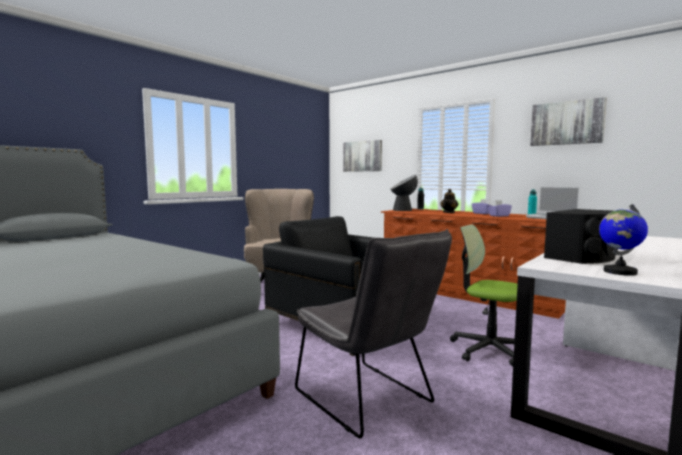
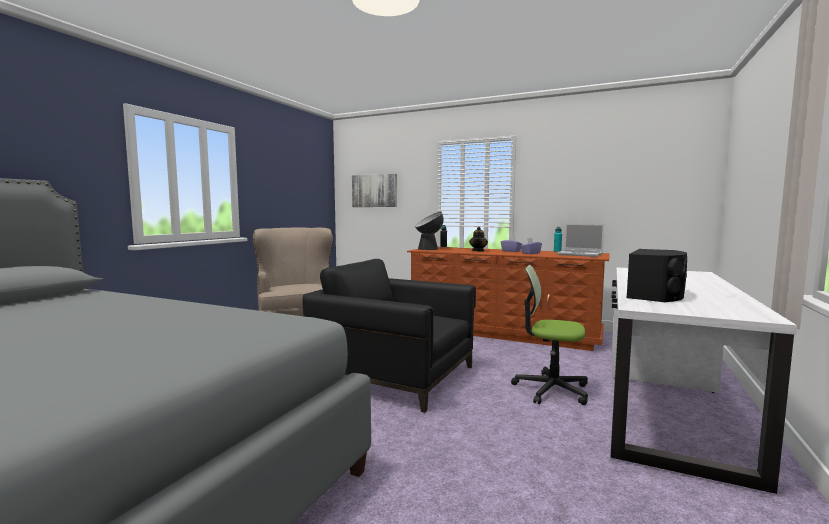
camera: 15 degrees left, 0 degrees up
grey chair [295,229,452,438] -> none
picture [530,97,607,146] -> none
globe [599,204,648,276] -> none

